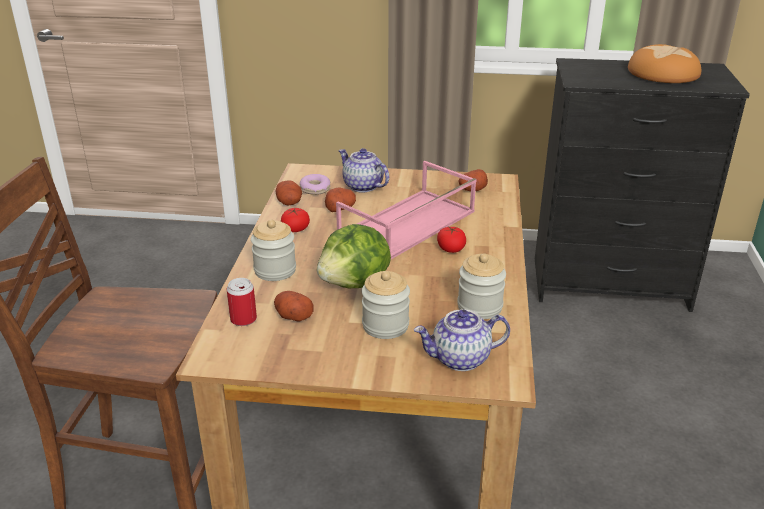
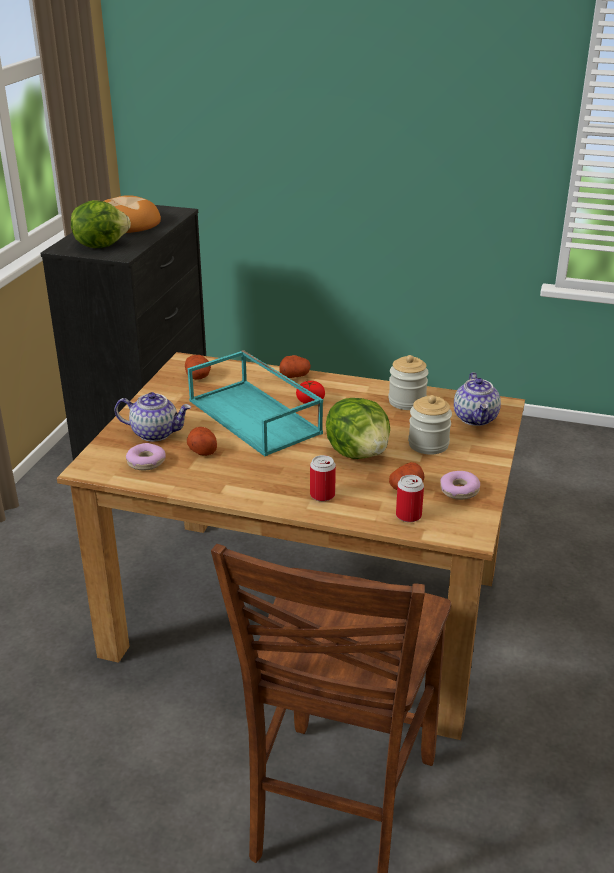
camera: 80 degrees left, 0 degrees up
jar [251,220,296,281] -> can [310,455,336,501]
potato [276,180,302,205] -> potato moved to [279,355,311,378]
tomato [281,208,310,232] -> none
pink tray [336,161,476,259] -> turquoise tray [187,350,323,456]
teapot [338,148,389,193] -> teapot turned 135 degrees counterclockwise [115,392,191,442]
none -> lettuce [71,200,131,248]
none -> donut [440,471,480,500]

